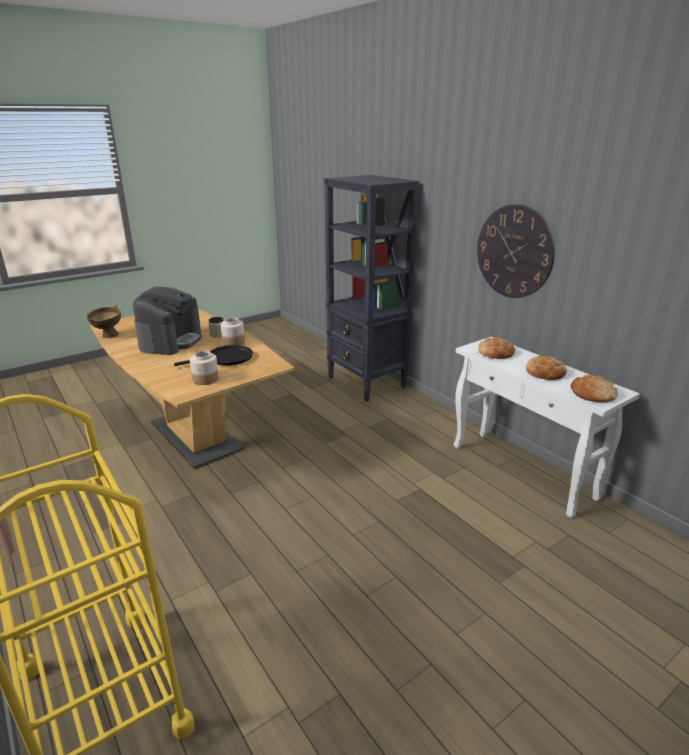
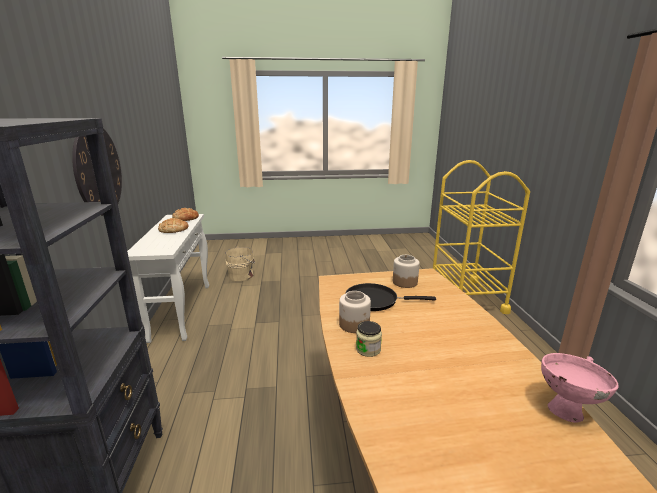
camera: 150 degrees left, 5 degrees down
brown bowl [87,305,121,338] -> pink bowl [541,353,619,423]
coffee machine [133,287,202,355] -> none
bread [478,337,515,359] -> none
none -> beige bucket [226,246,255,281]

